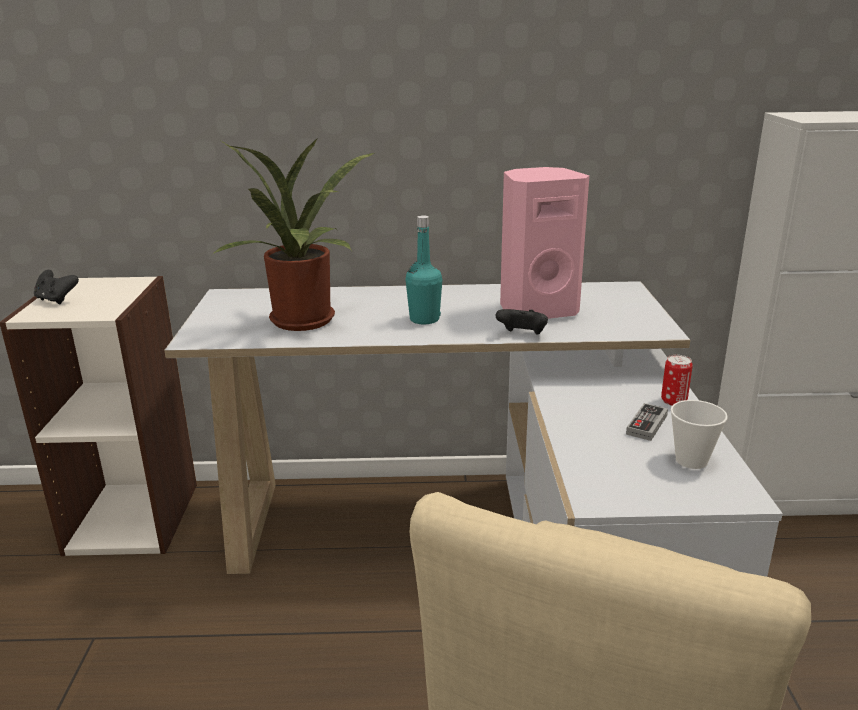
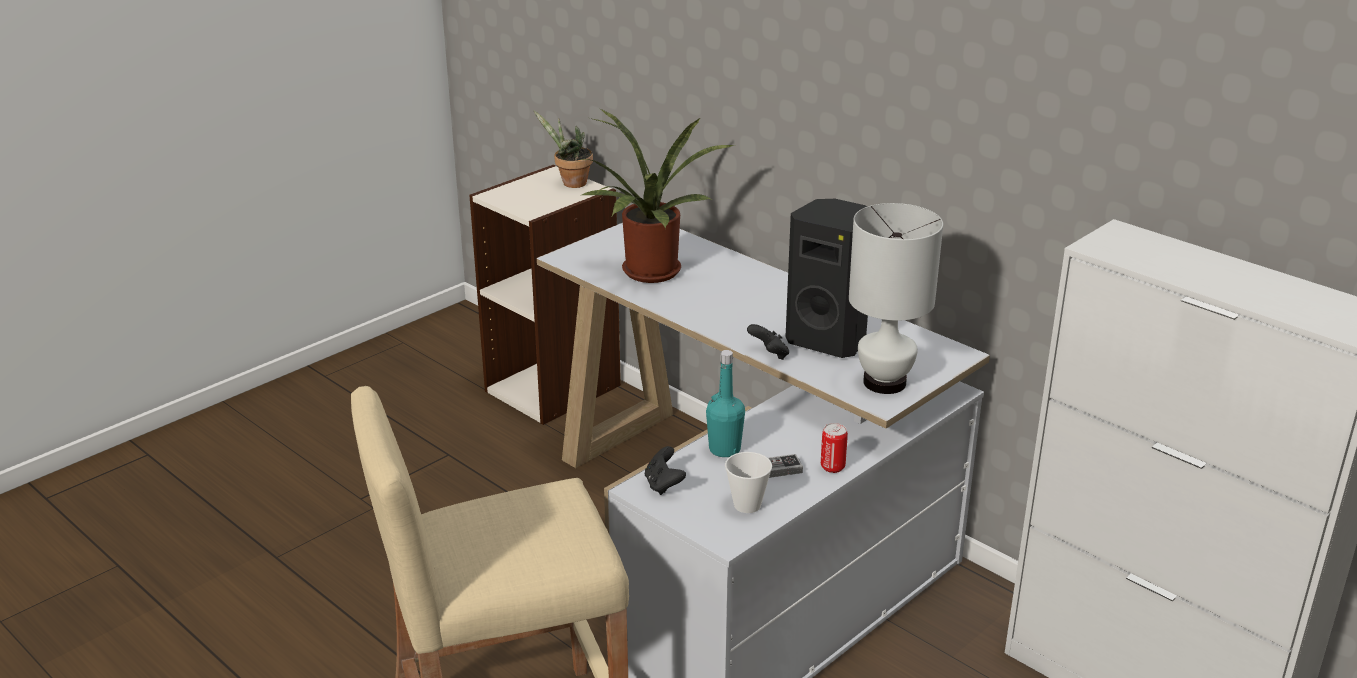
camera: 45 degrees right, 5 degrees up
black game controller [34,270,79,304] -> black game controller moved to [645,446,686,495]
turquoise bottle [406,215,442,324] -> turquoise bottle moved to [706,350,745,457]
pink speaker [500,167,589,319] -> black speaker [785,199,868,358]
none -> potted plant [534,110,593,188]
none -> white table lamp [849,203,943,394]

